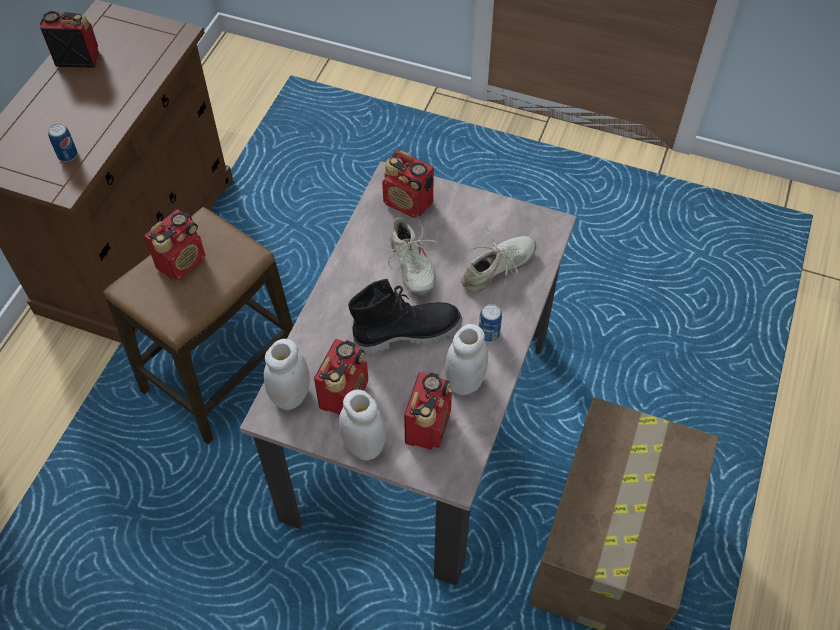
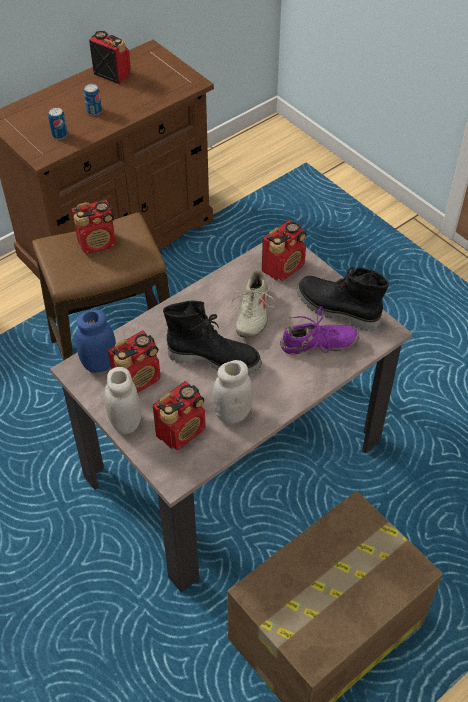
camera: 30 degrees right, 5 degrees down
white jar [264,339,310,410] -> blue jar [76,309,116,373]
radio [382,150,434,218] -> radio turned 105 degrees counterclockwise [262,220,306,281]
beige shoe [461,228,536,293] -> purple shoe [280,306,359,355]
can [479,304,502,342] -> can moved to [84,84,102,115]
none -> black boot [297,266,389,331]

